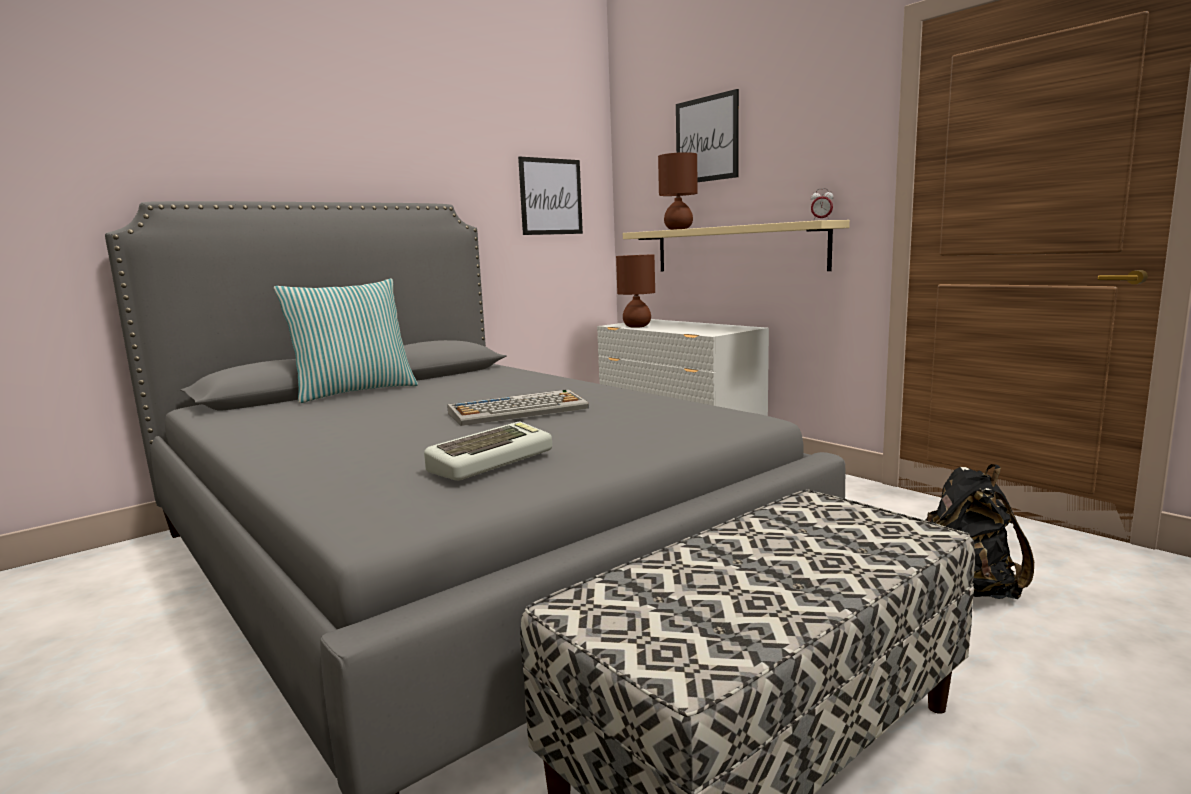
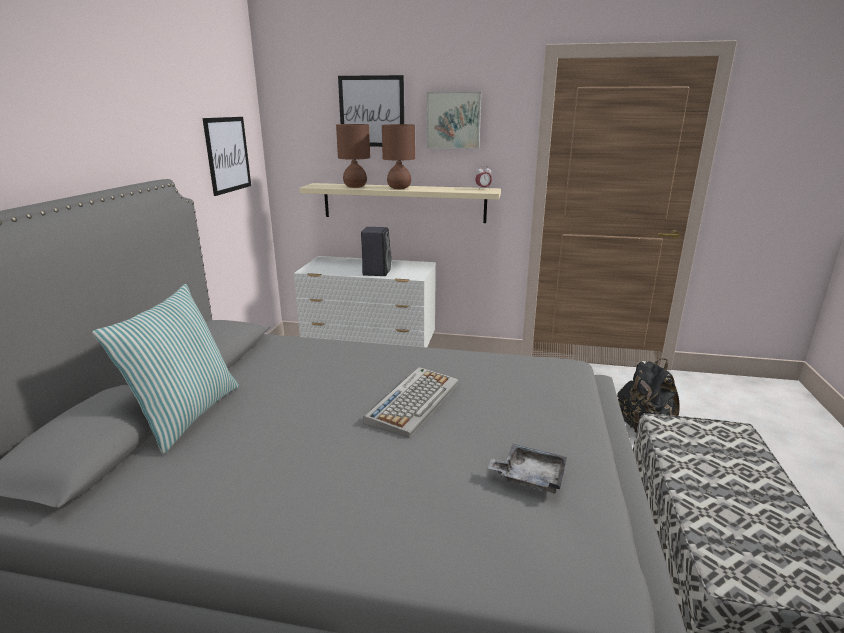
camera: 40 degrees left, 10 degrees up
keyboard [424,422,552,481] -> grey tray [487,444,567,493]
brown table lamp [616,254,655,328] -> brown table lamp moved to [382,124,415,189]
none -> black speaker [361,227,391,276]
none -> picture [426,92,482,149]

